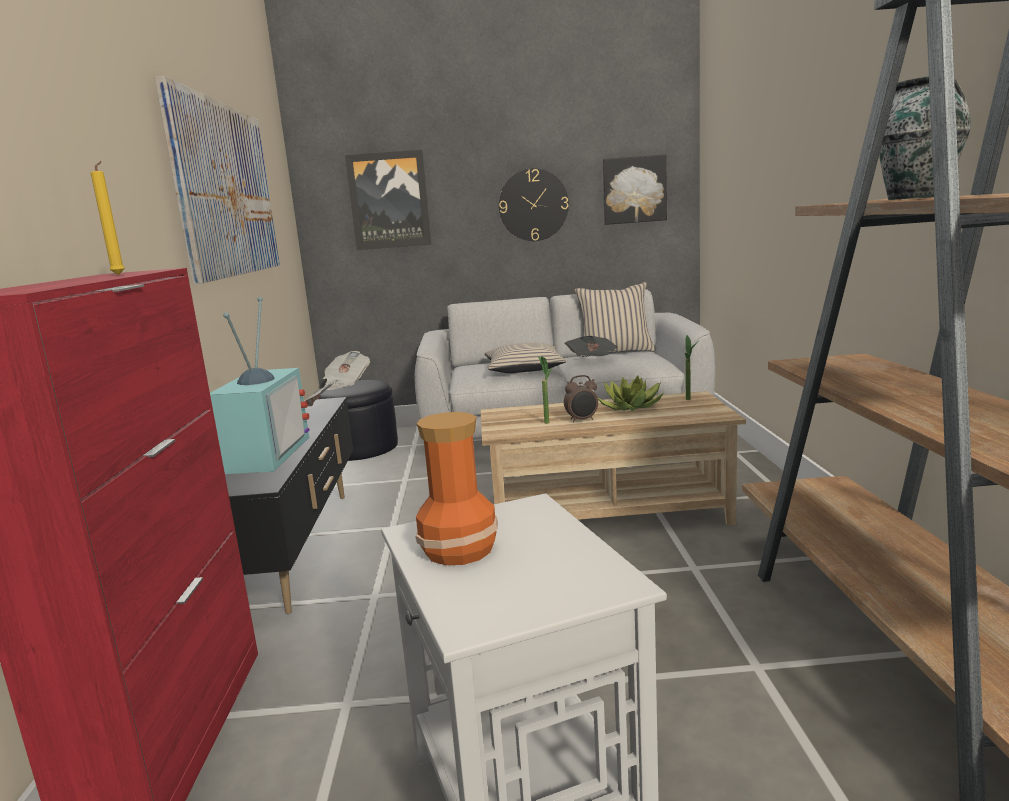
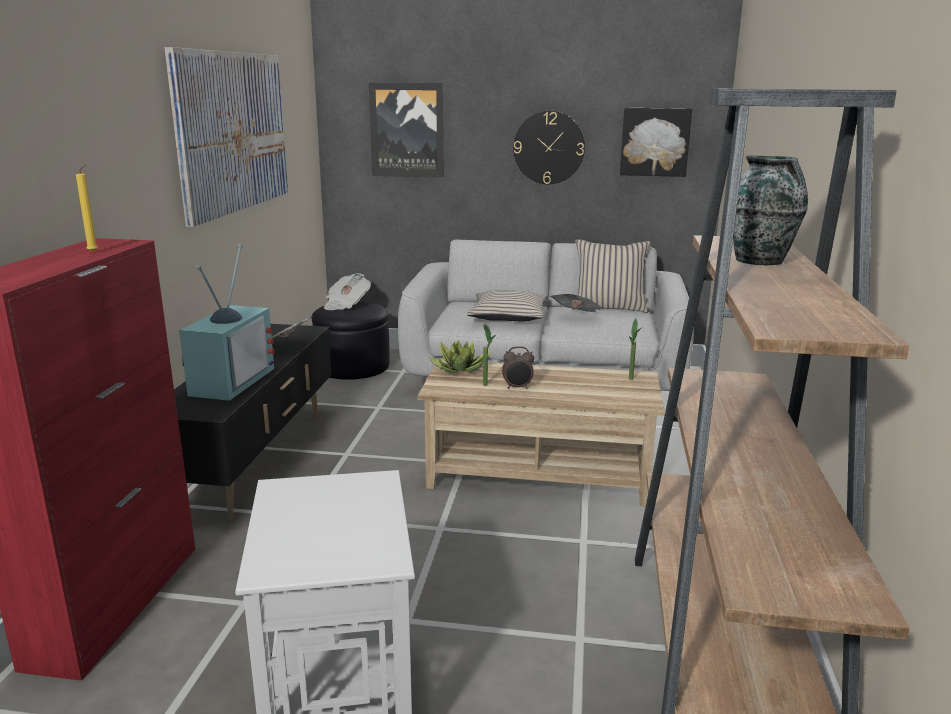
camera: 10 degrees right, 5 degrees up
vase [415,412,498,565] -> none
potted plant [598,375,663,411] -> potted plant moved to [428,340,492,374]

